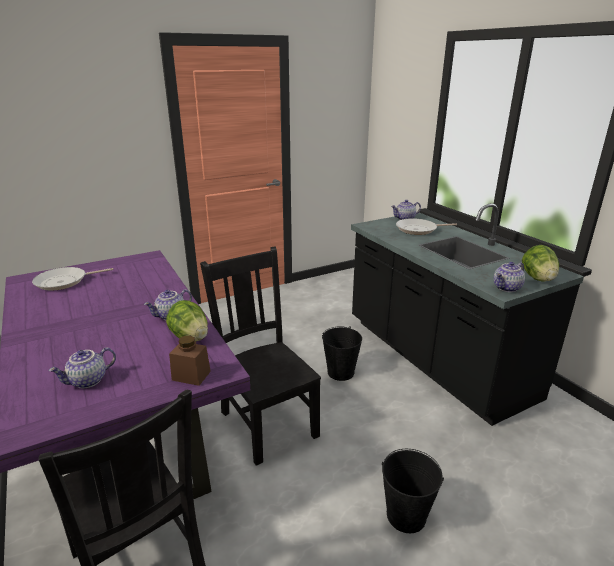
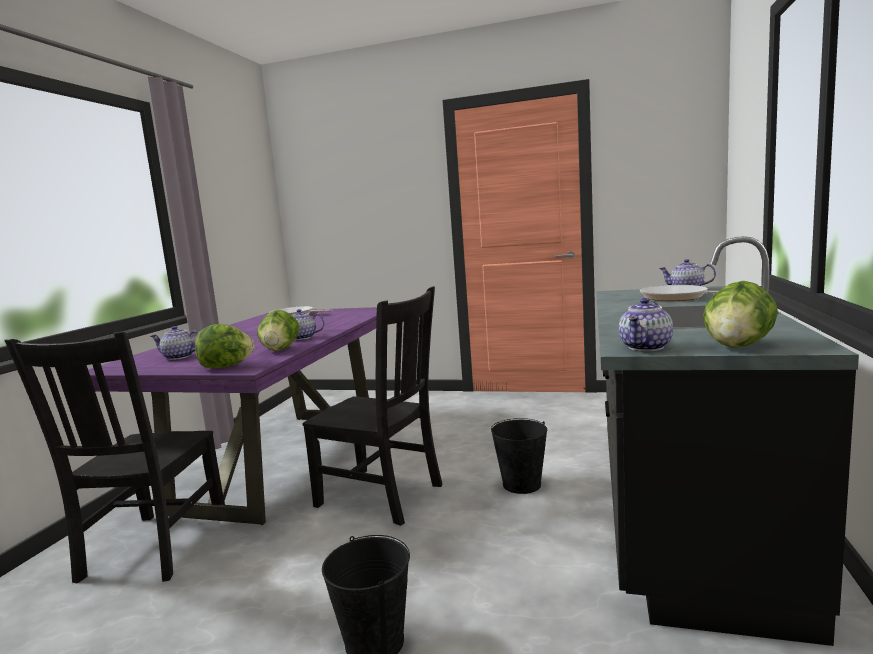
camera: 45 degrees right, 15 degrees down
brown jar [169,335,211,386] -> lettuce [195,324,254,368]
black chair [200,247,321,466] -> black chair turned 105 degrees clockwise [302,286,442,526]
teapot [493,262,525,292] -> teapot turned 60 degrees counterclockwise [619,298,673,351]

